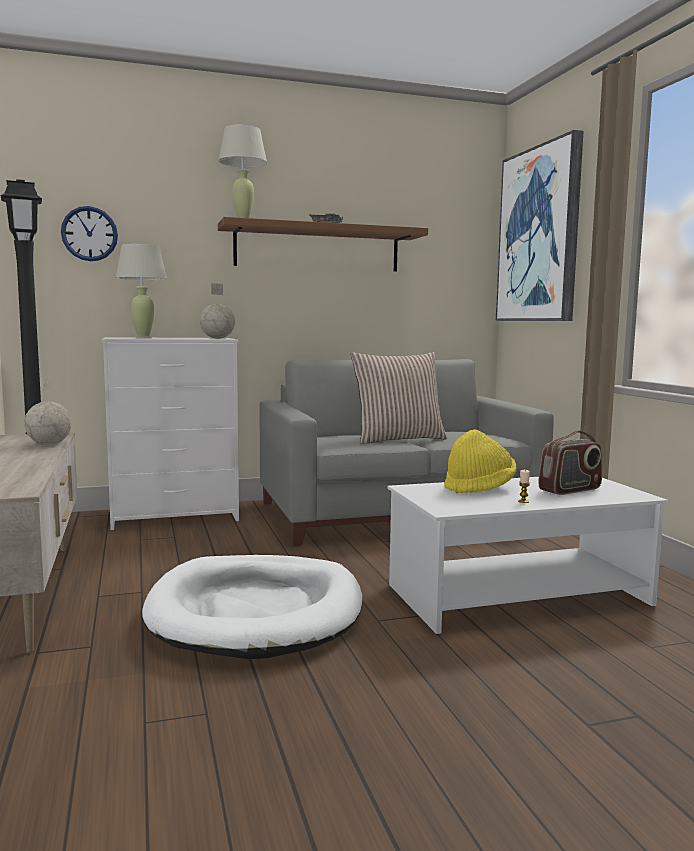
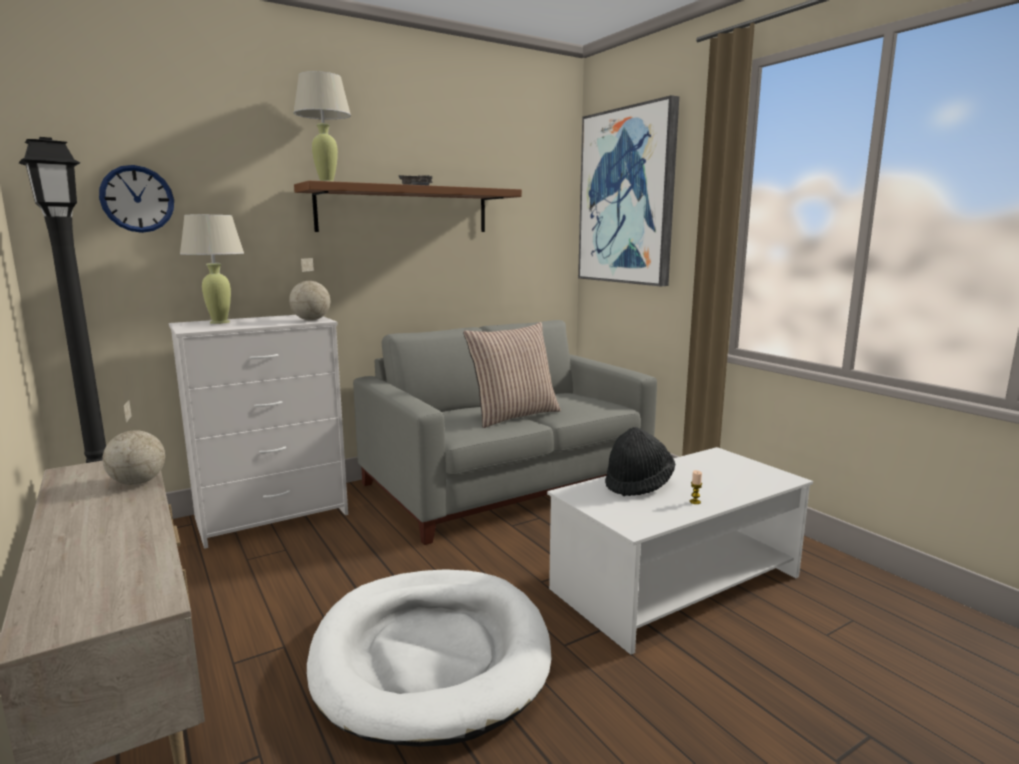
camera: 15 degrees left, 5 degrees up
yellow hat [444,429,517,493] -> black hat [605,427,675,496]
radio [538,430,602,495] -> none

